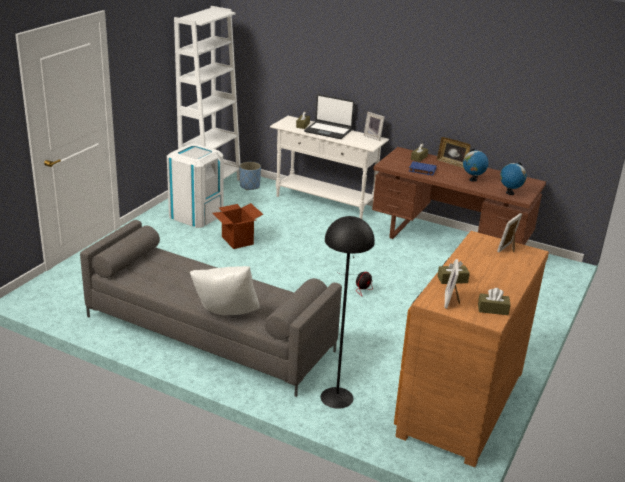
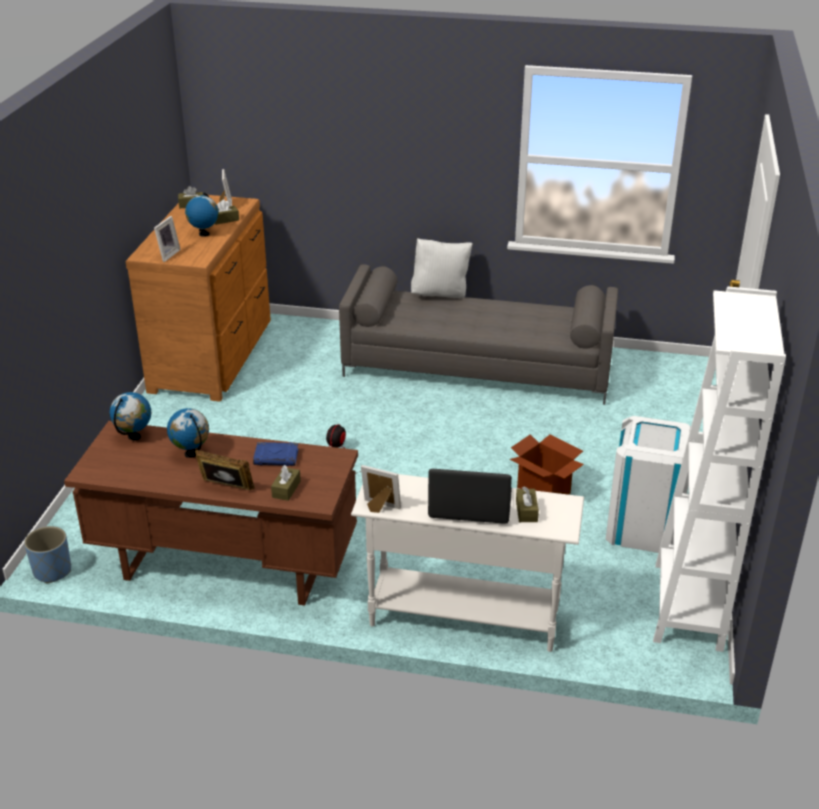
camera: 165 degrees right, 5 degrees up
blue planter [239,162,261,190] -> blue planter moved to [24,526,71,583]
black floor lamp [321,216,375,409] -> none
none -> globe [185,192,219,237]

